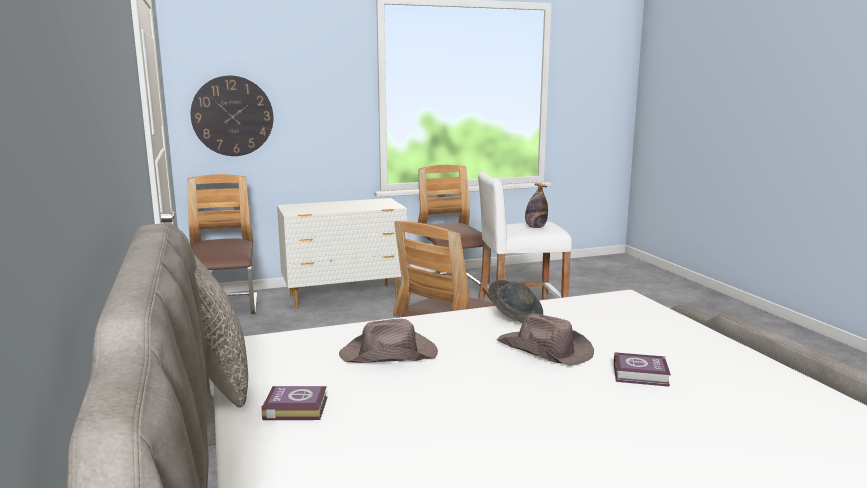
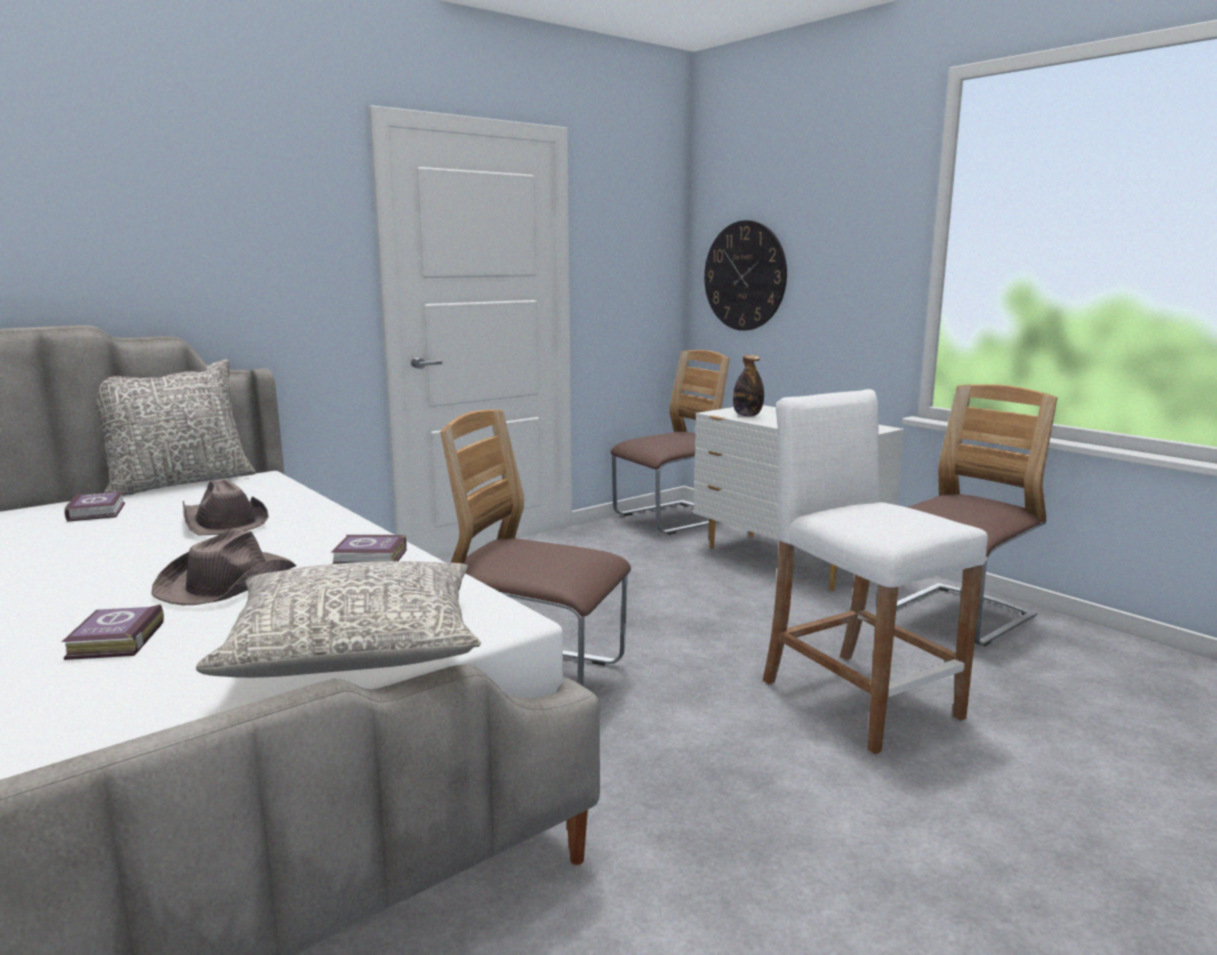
camera: 70 degrees right, 0 degrees up
grey hat [488,280,543,323] -> book [330,535,407,564]
bottle [525,183,548,228] -> bottle moved to [733,355,764,417]
none -> grey pillow [195,561,481,678]

